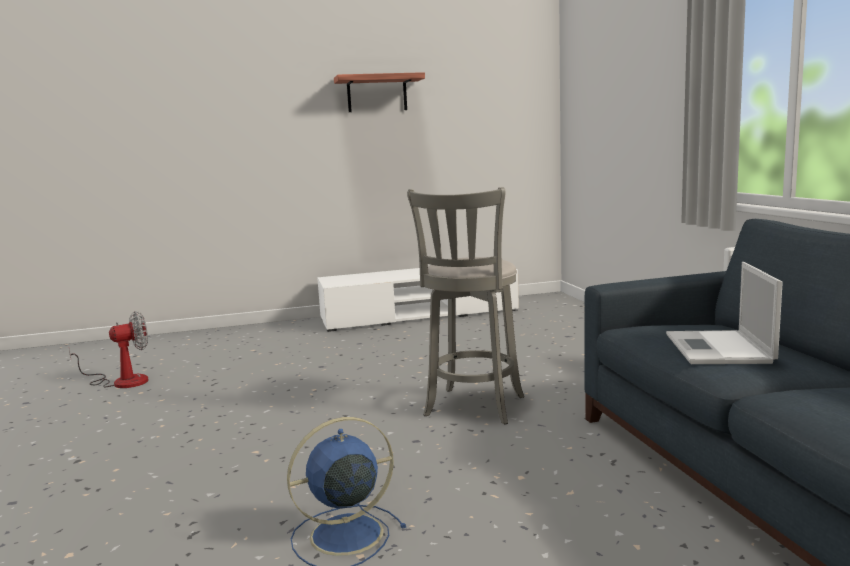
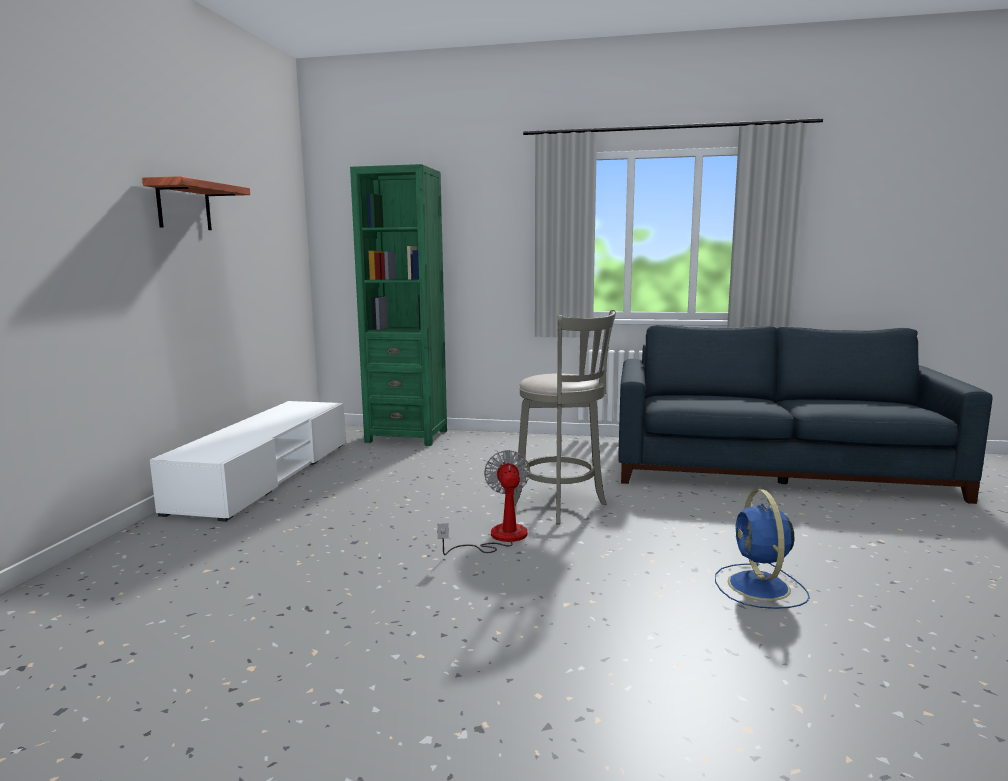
camera: 65 degrees left, 0 degrees up
fan [69,311,148,388] -> fan moved to [437,450,530,555]
laptop [666,262,783,364] -> none
none -> green bookcase [350,164,447,446]

